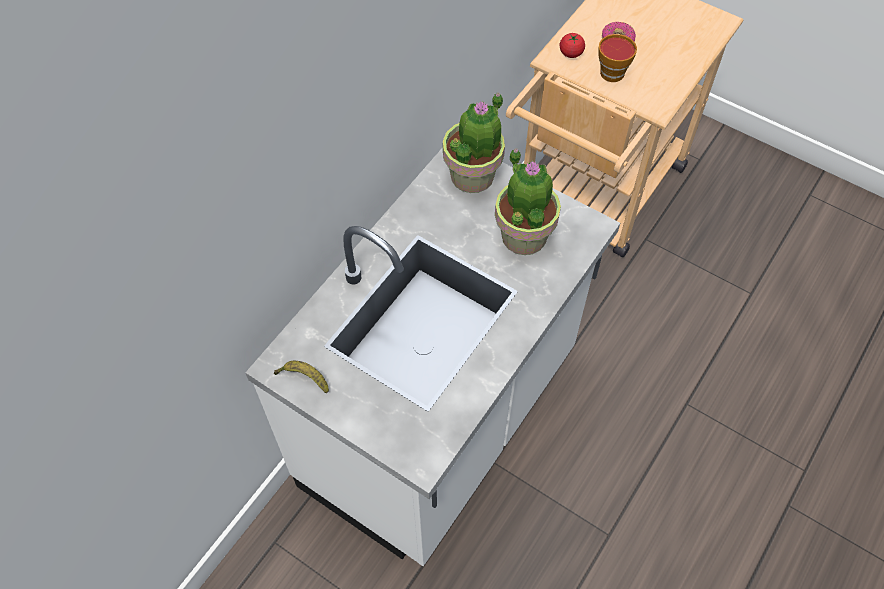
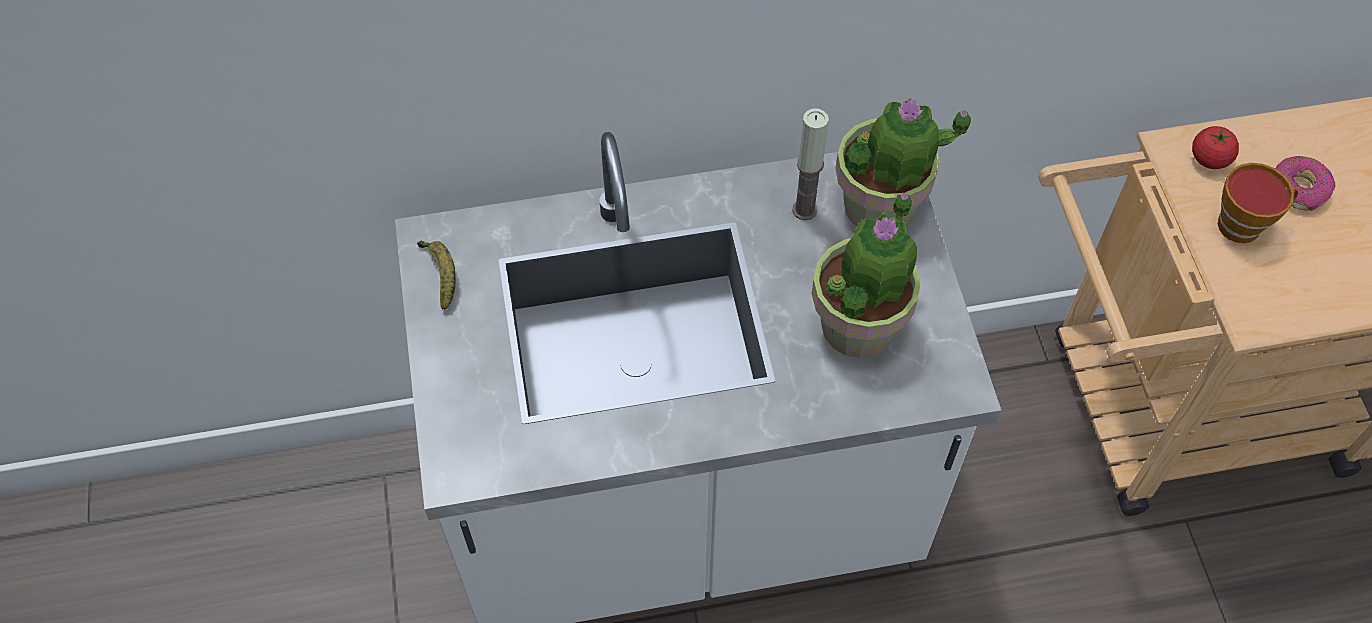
camera: 45 degrees right, 0 degrees up
none -> candle [792,109,829,220]

